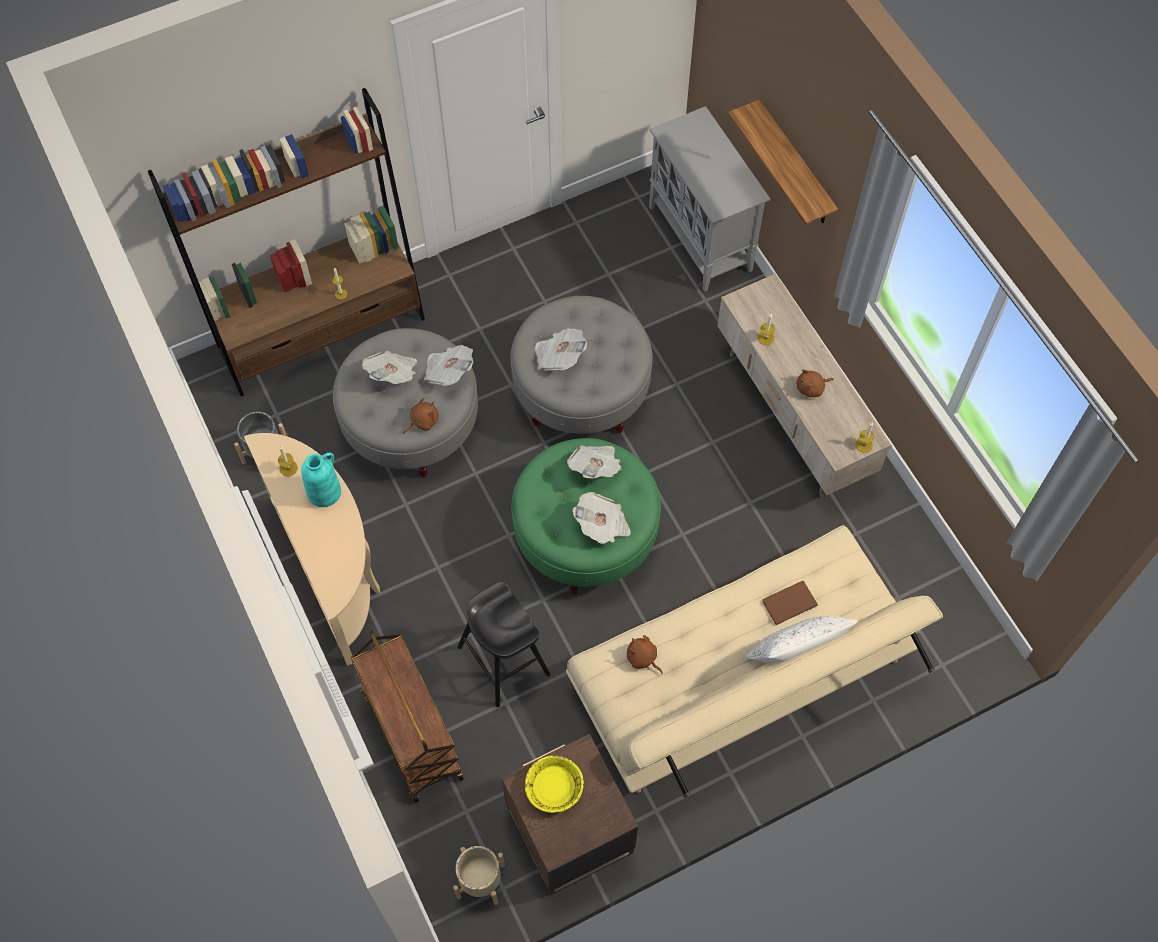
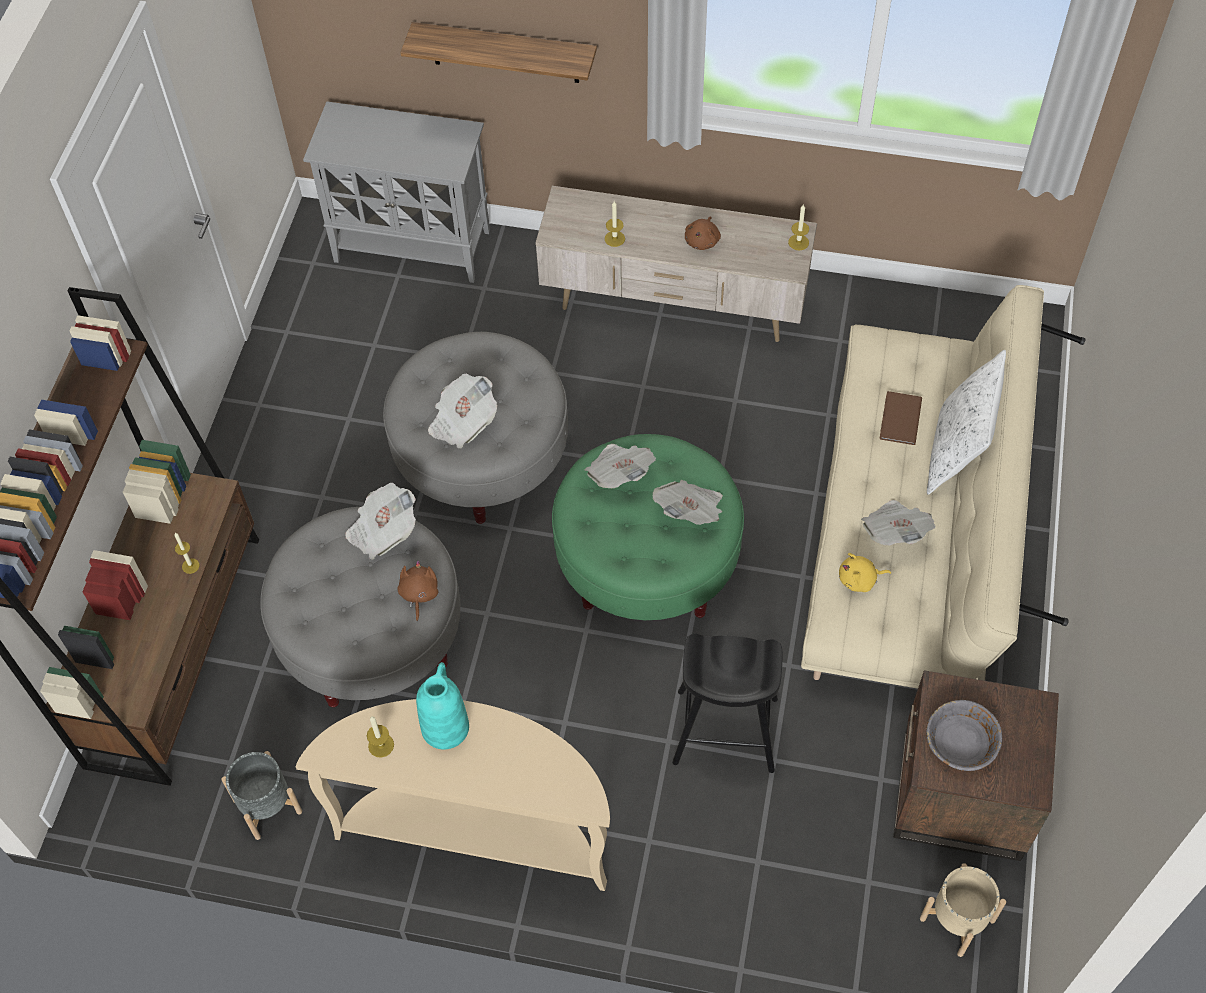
camera: 50 degrees left, 5 degrees down
brown cart [350,631,464,803] -> none
newspaper [362,351,417,384] -> newspaper moved to [861,500,936,546]
yellow bowl [524,756,584,813] -> grey bowl [926,700,1002,771]
brown plush toy [627,635,662,674] -> yellow plush toy [839,553,891,592]

